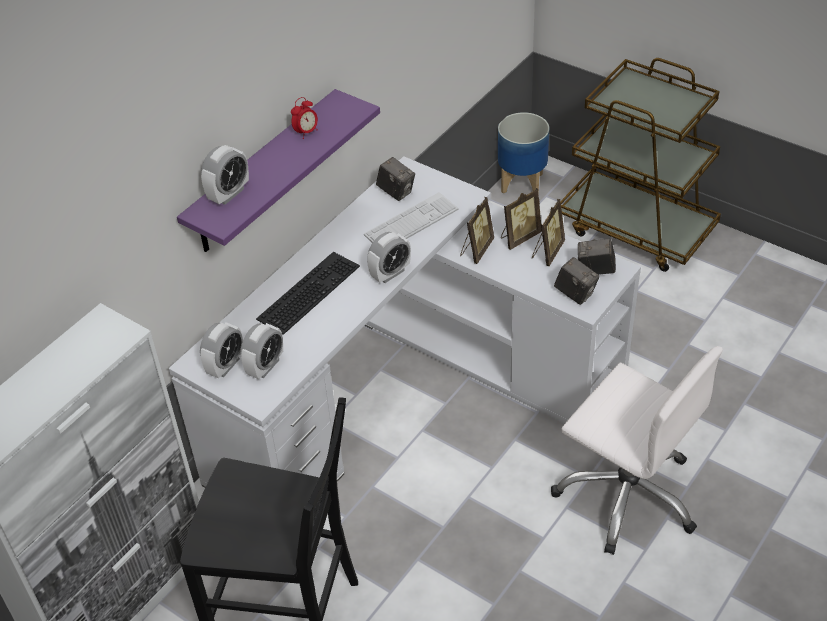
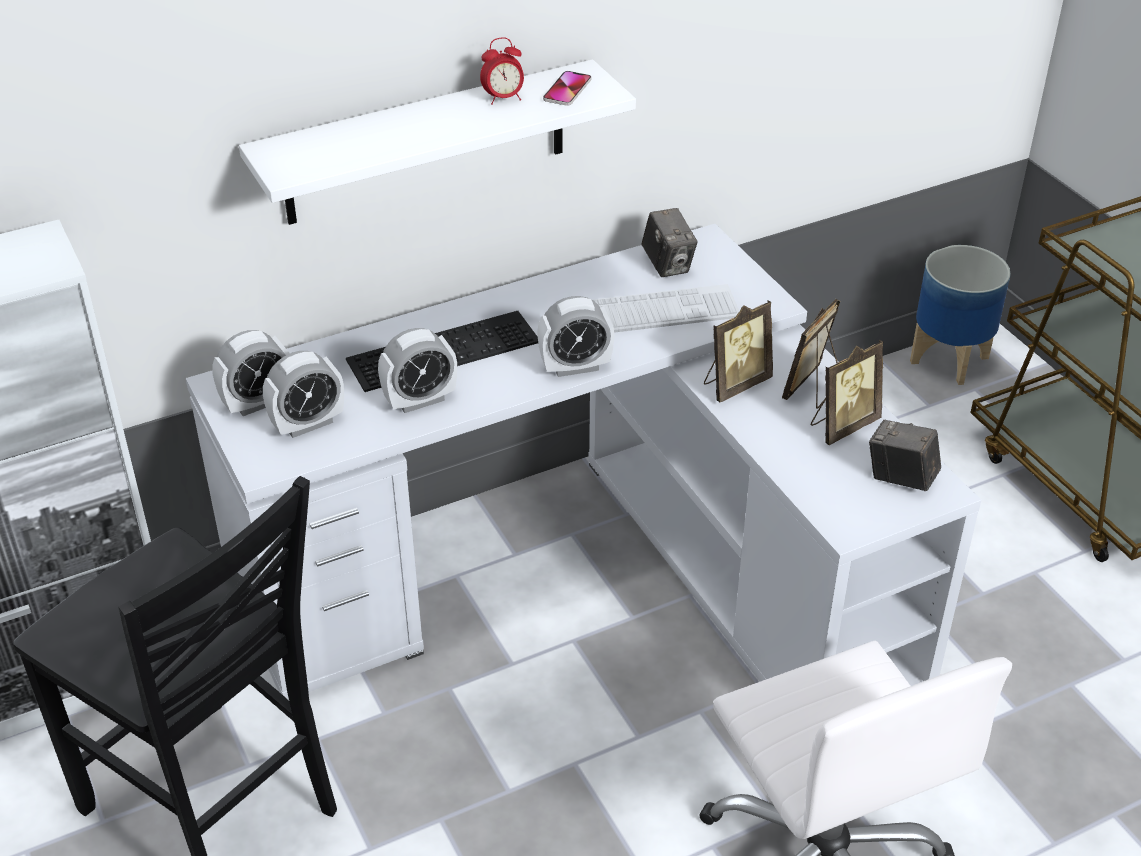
camera: 25 degrees right, 5 degrees down
purple shelf [177,89,380,252] -> white shelf [239,59,636,225]
alarm clock [201,145,249,205] -> alarm clock moved to [378,328,457,413]
picture frame [501,188,542,250] -> picture frame turned 135 degrees clockwise [782,299,840,409]
camera [554,257,600,305] -> none
none -> phone [543,71,592,106]

